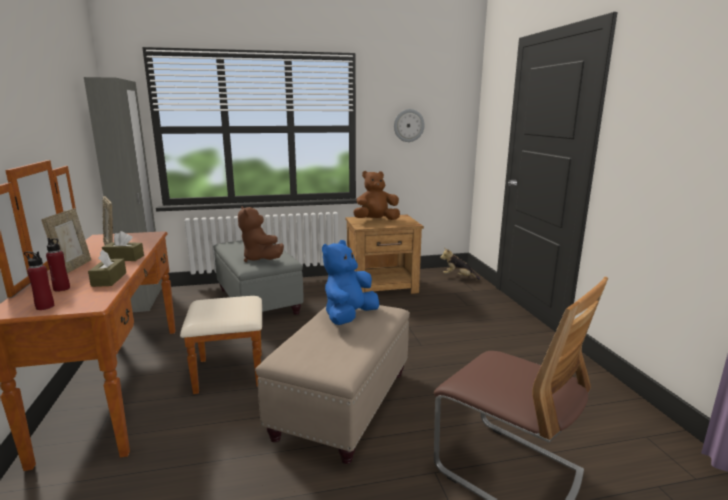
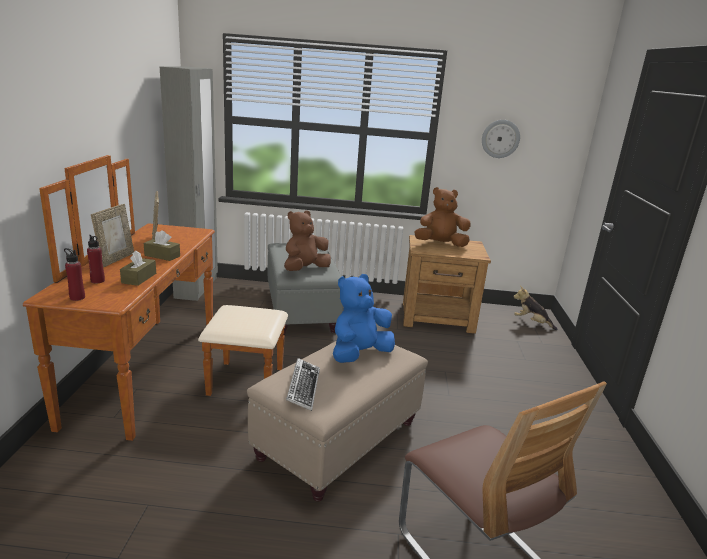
camera: 15 degrees right, 5 degrees up
brown plush toy [238,206,284,262] -> brown plush toy turned 60 degrees clockwise [284,210,331,271]
none -> keyboard [286,358,320,411]

